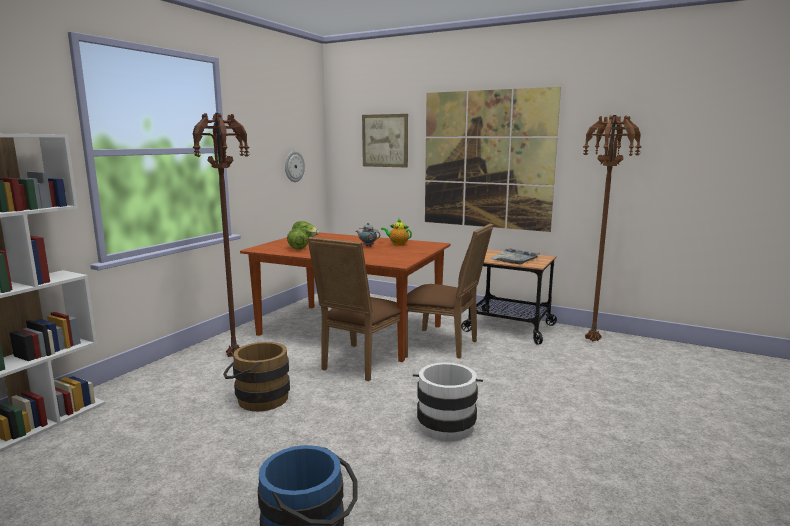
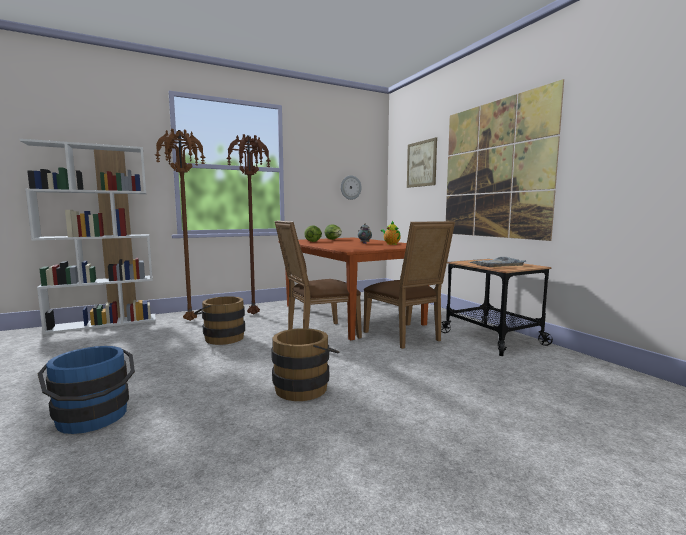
camera: 35 degrees right, 5 degrees down
white bucket [413,363,483,441] -> brown bucket [271,328,340,401]
brown floor lamp [583,115,642,341] -> brown floor lamp moved to [155,129,205,321]

